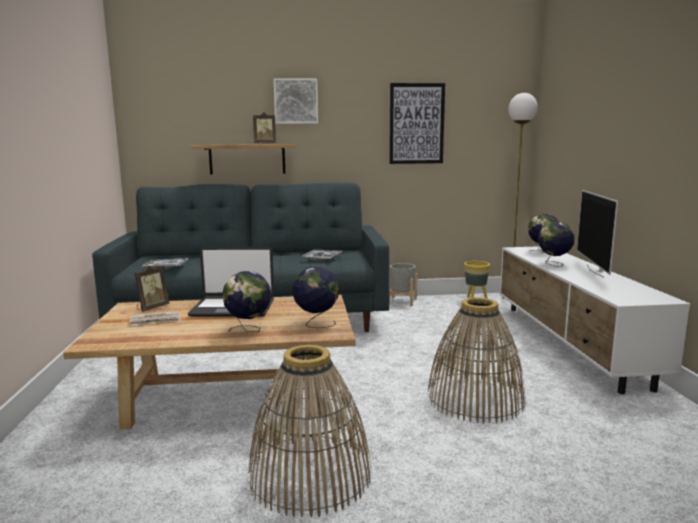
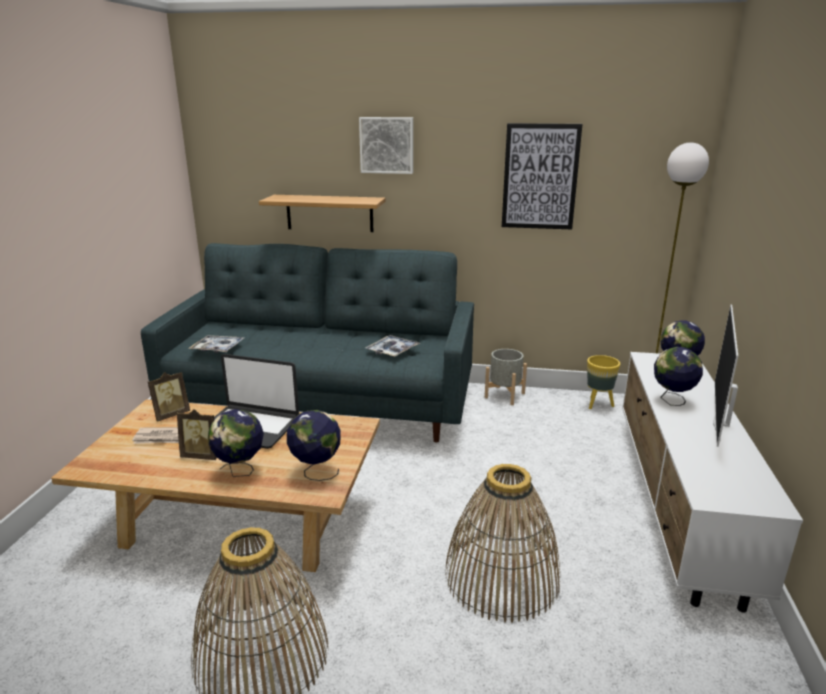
camera: 15 degrees right, 10 degrees up
picture frame [253,112,276,144] -> picture frame moved to [177,409,217,460]

